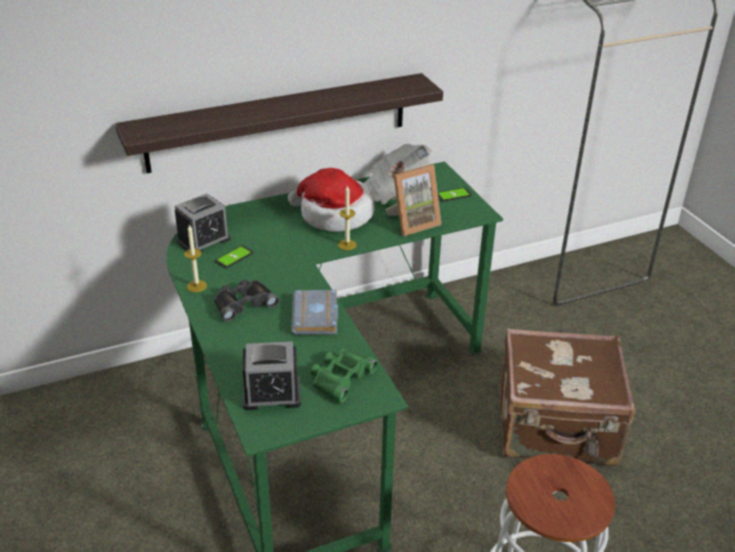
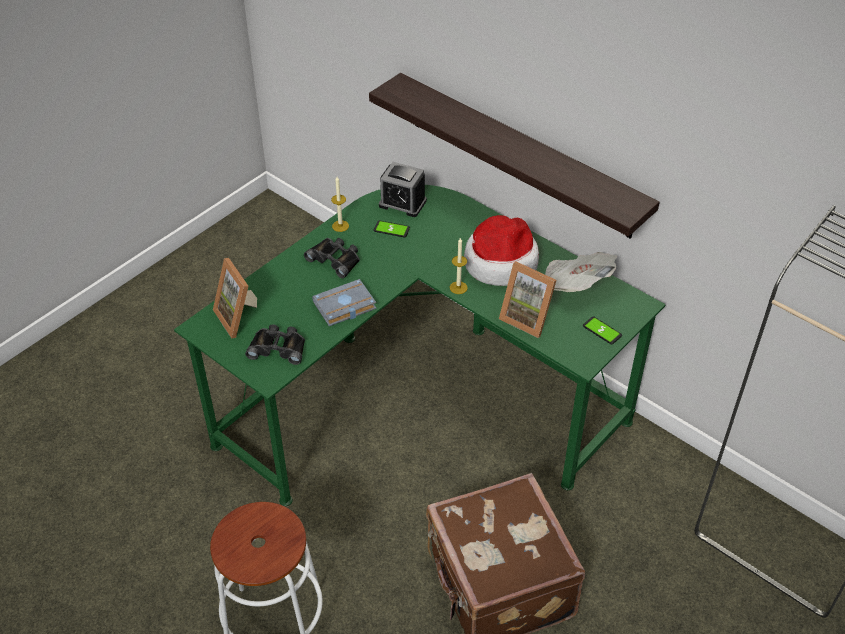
camera: 65 degrees right, 10 degrees up
alarm clock [242,341,301,410] -> picture frame [213,258,257,338]
green binoculars [311,349,378,403] -> black binoculars [245,324,305,365]

